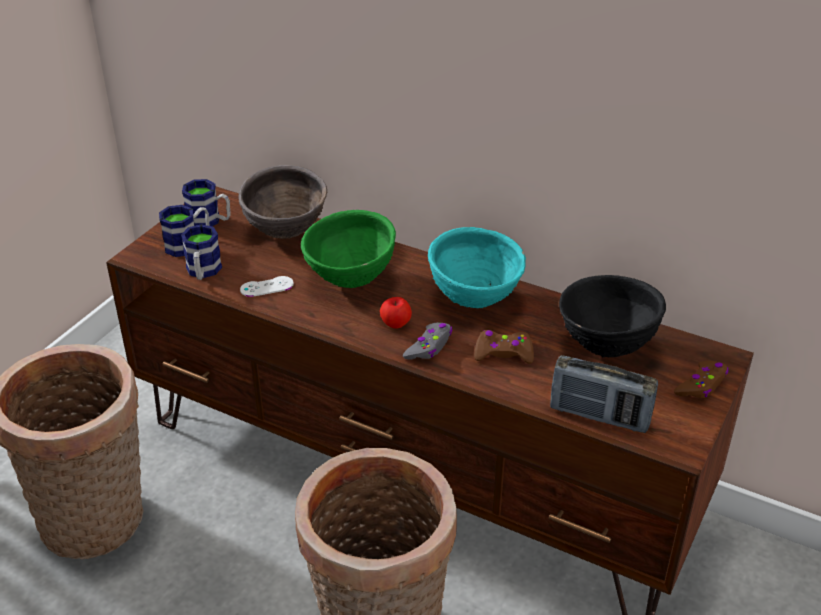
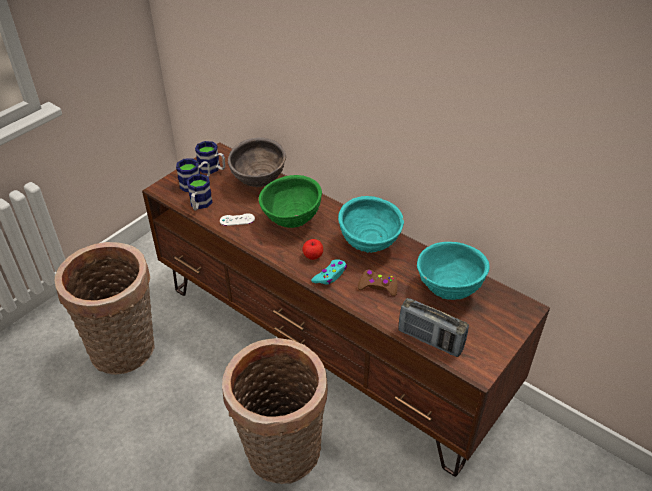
camera: 10 degrees right, 5 degrees up
grey game controller [403,323,452,360] -> turquoise game controller [311,259,347,285]
black bowl [559,275,666,357] -> turquoise bowl [416,242,489,300]
brown game controller [674,361,728,398] -> none

